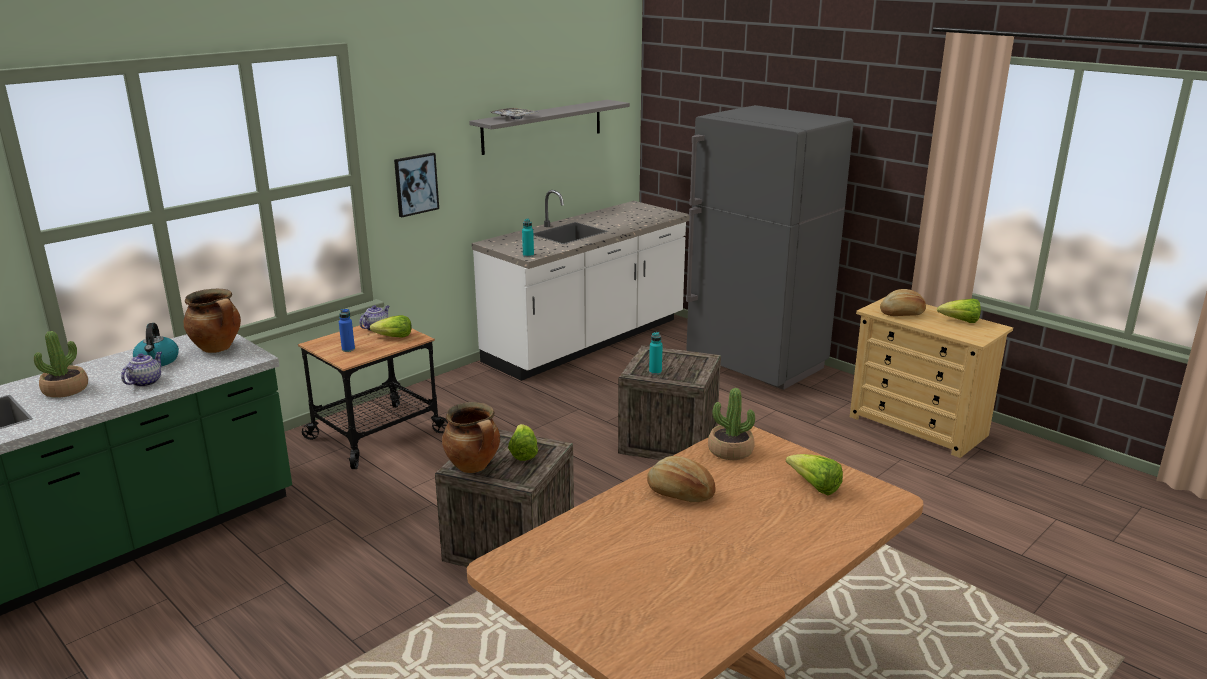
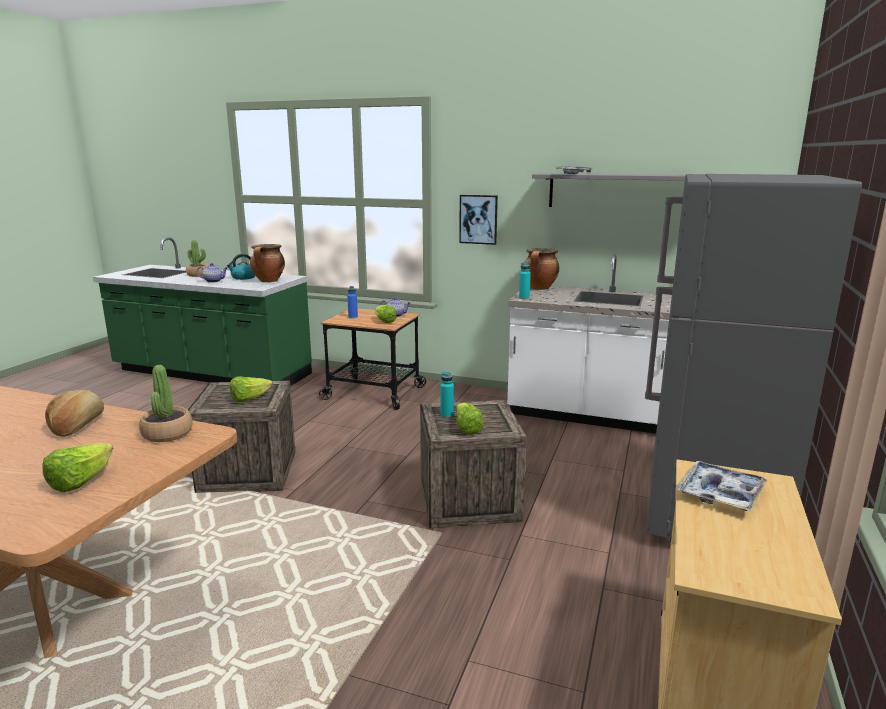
camera: 65 degrees right, 5 degrees down
cooking pot [442,402,500,473] -> cooking pot moved to [524,248,559,290]
bread [880,289,926,316] -> tray [676,461,767,511]
lettuce [937,299,981,323] -> lettuce moved to [456,403,483,435]

